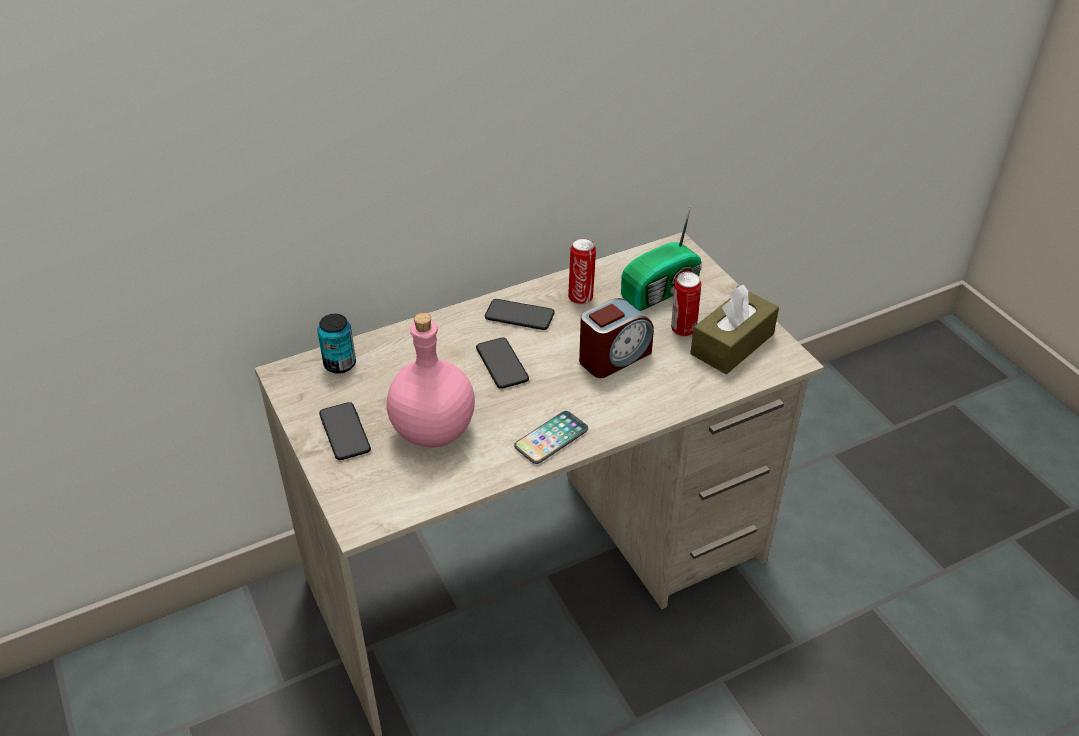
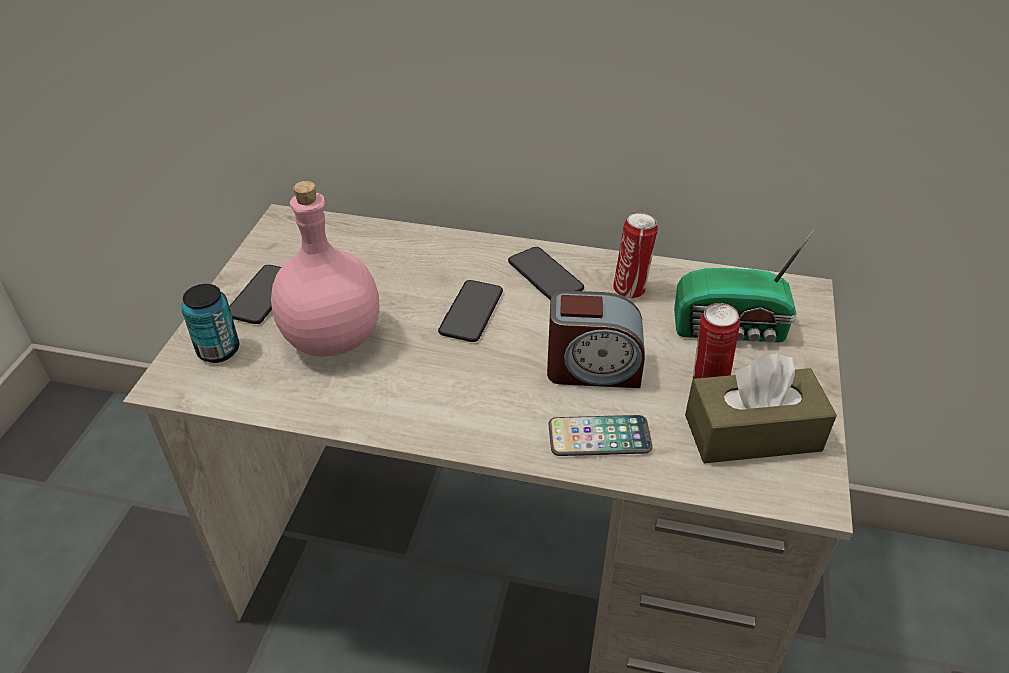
camera: 40 degrees right, 0 degrees up
can [317,314,356,374] -> can moved to [181,284,239,363]
phone [514,411,588,464] -> phone moved to [549,415,653,456]

